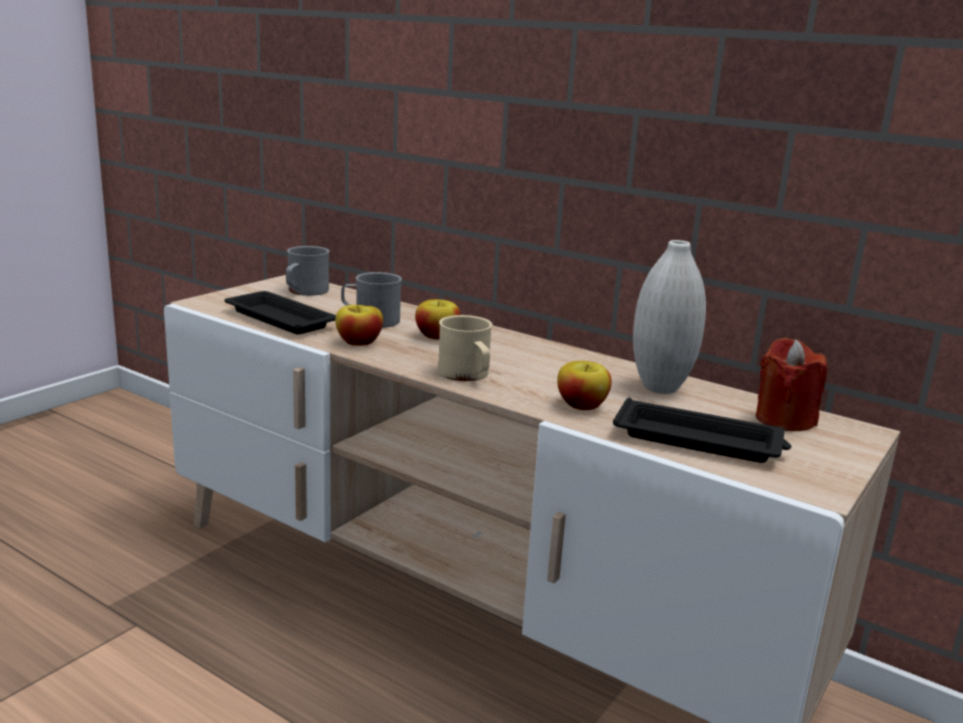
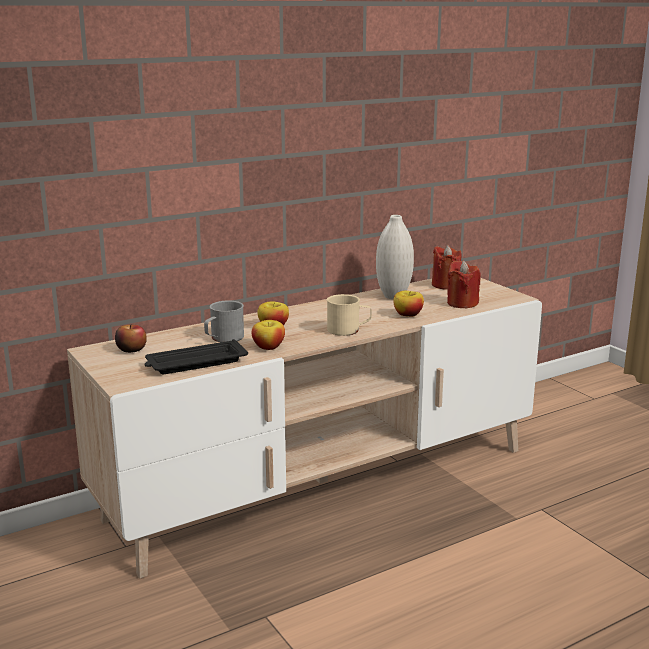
camera: 65 degrees left, 0 degrees up
grey mug [286,246,330,296] -> apple [115,324,147,353]
black tray [613,398,791,463] -> red candle [447,261,481,308]

